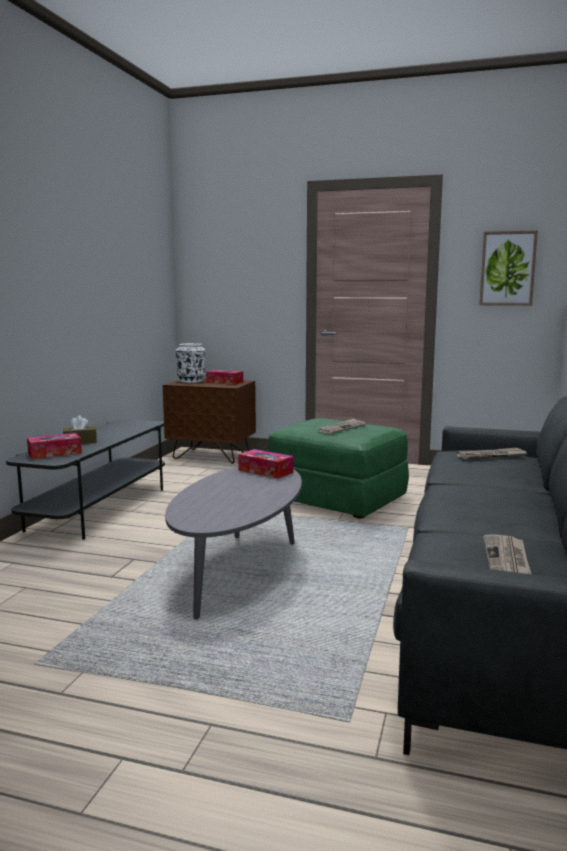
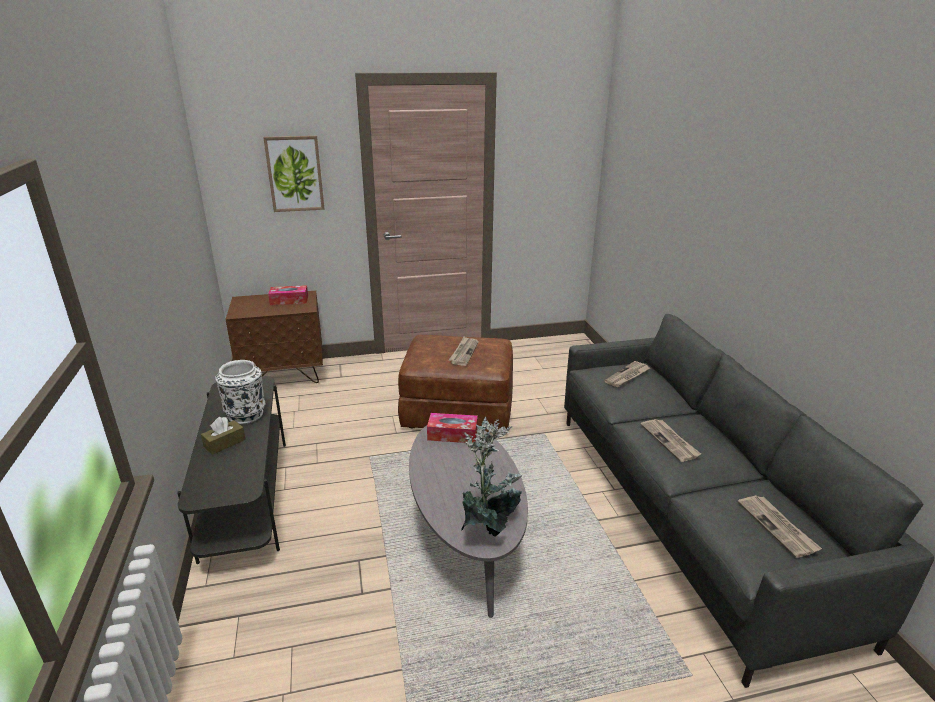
camera: 30 degrees left, 15 degrees up
tissue box [27,433,82,459] -> none
white vase [176,343,205,383] -> white vase moved to [215,360,265,424]
green ottoman [268,418,409,519] -> brown ottoman [398,335,513,432]
picture [479,230,538,306] -> picture moved to [263,136,325,212]
none -> potted plant [461,417,522,537]
none -> newspaper [641,419,701,462]

